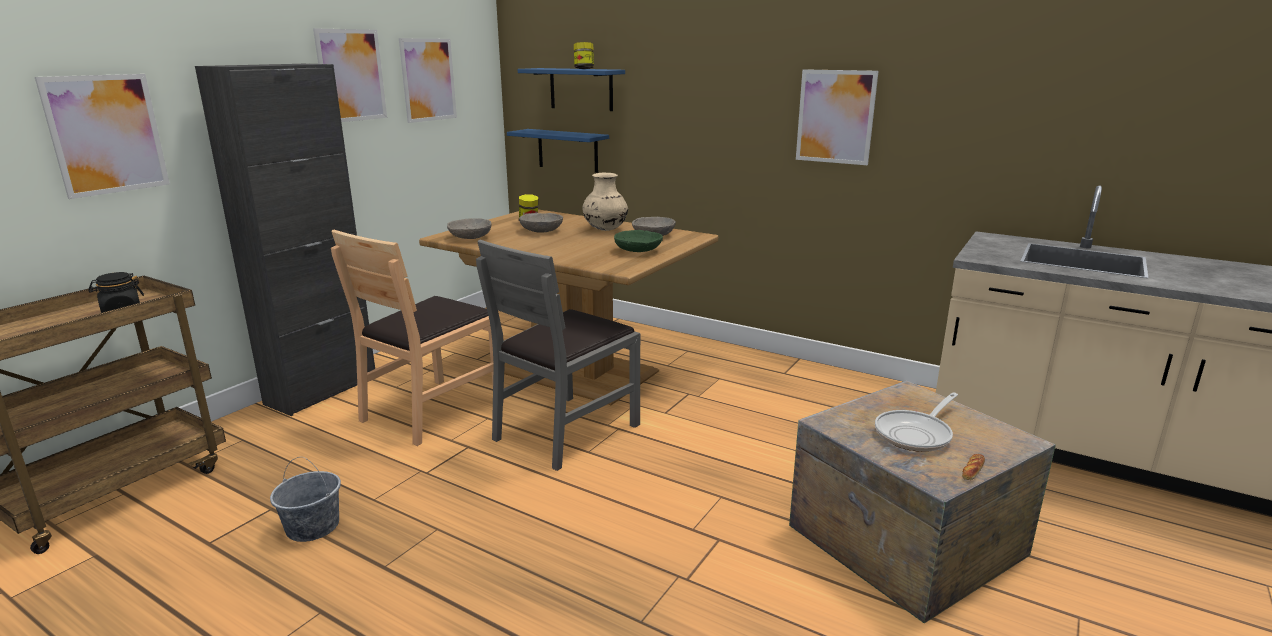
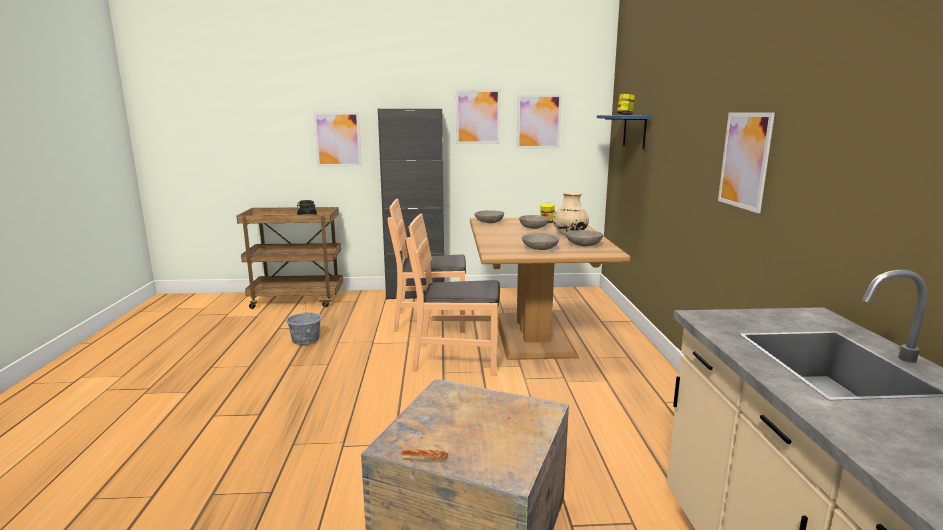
camera: 55 degrees right, 5 degrees down
grey chair [476,240,640,471] -> brown chair [406,213,500,376]
blue shelf [507,129,609,173] -> none
green bowl [614,230,663,252] -> grey bowl [522,233,559,250]
frying pan [875,392,958,452] -> none

